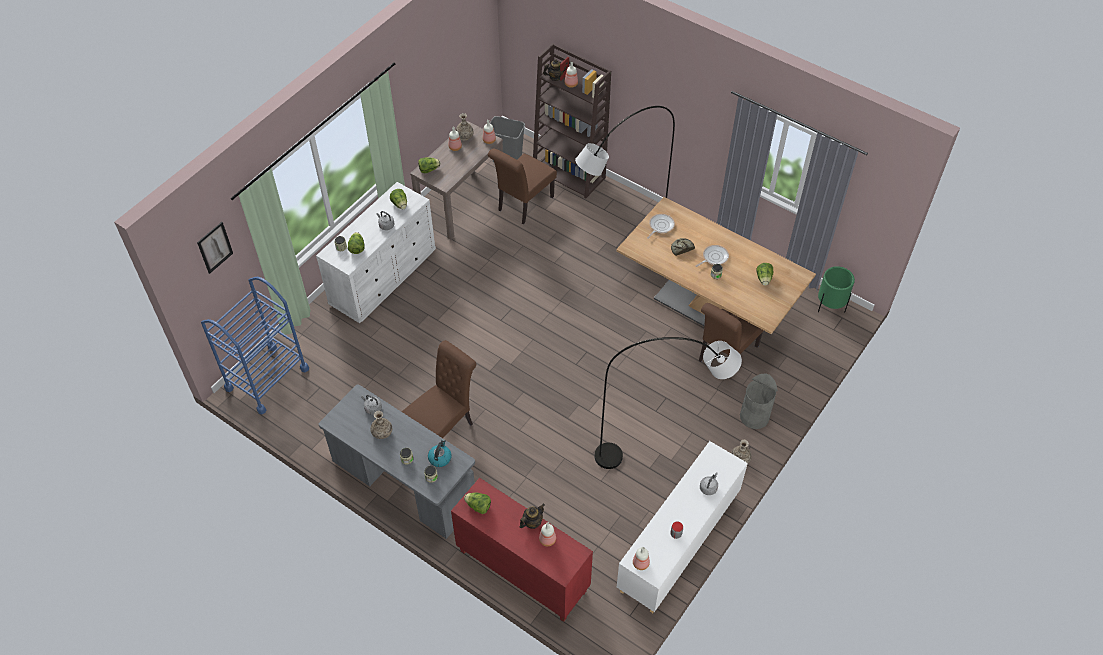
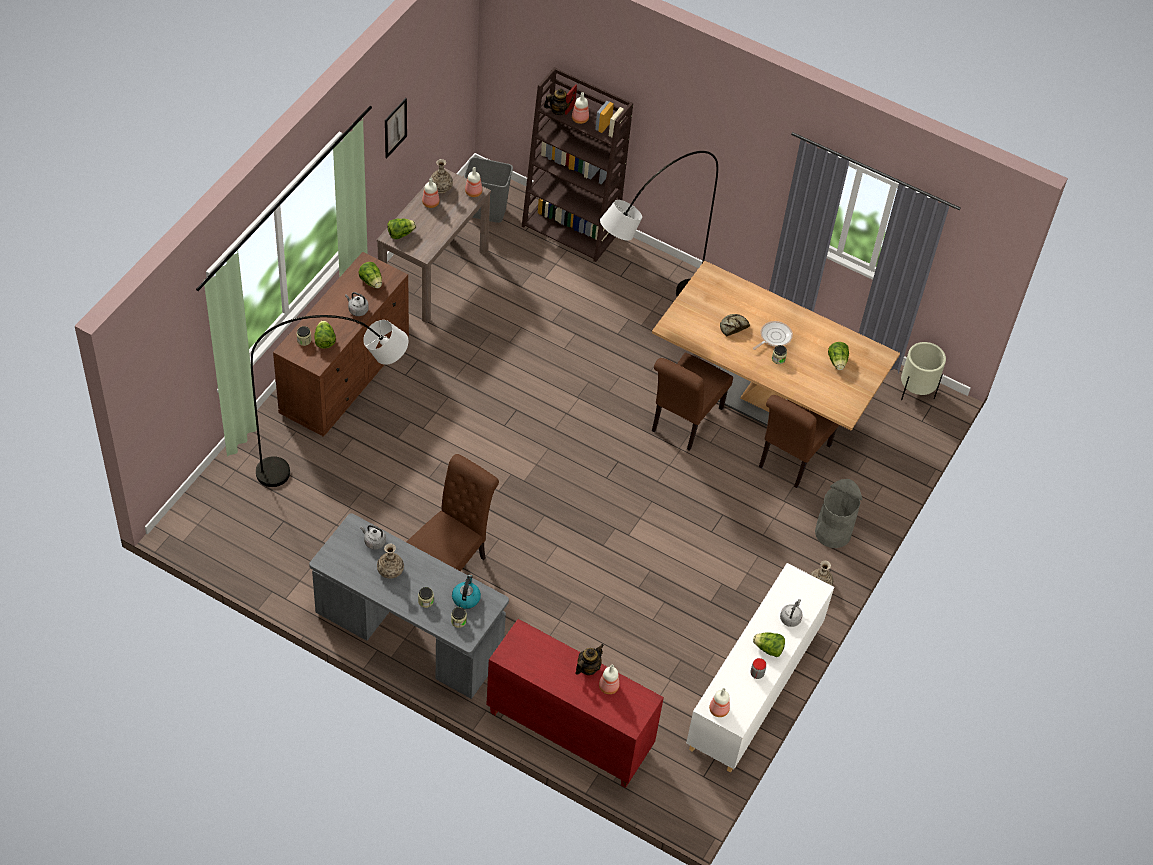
camera: 10 degrees left, 0 degrees up
picture [197,222,233,274] -> picture moved to [385,98,407,158]
blue cart [201,277,309,414] -> none
white dresser [316,182,436,323] -> brown dresser [273,252,409,437]
lettuce [464,493,491,514] -> lettuce moved to [753,632,785,657]
brown chair [488,149,557,225] -> brown chair moved to [652,353,733,451]
grey floor lamp [595,337,742,469] -> grey floor lamp moved to [251,315,408,487]
frying pan [647,214,675,239] -> none
green planter [818,266,855,313] -> beige planter [901,342,946,400]

